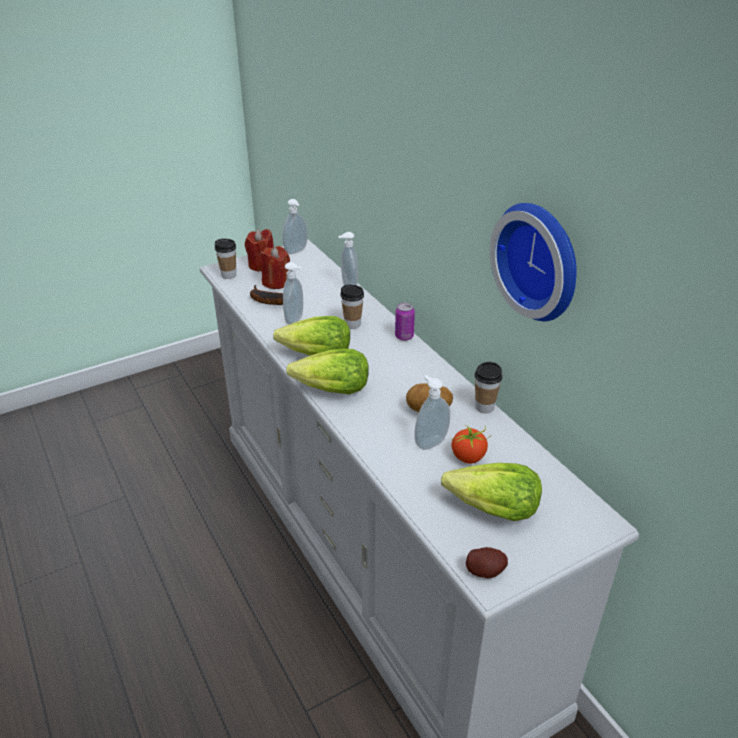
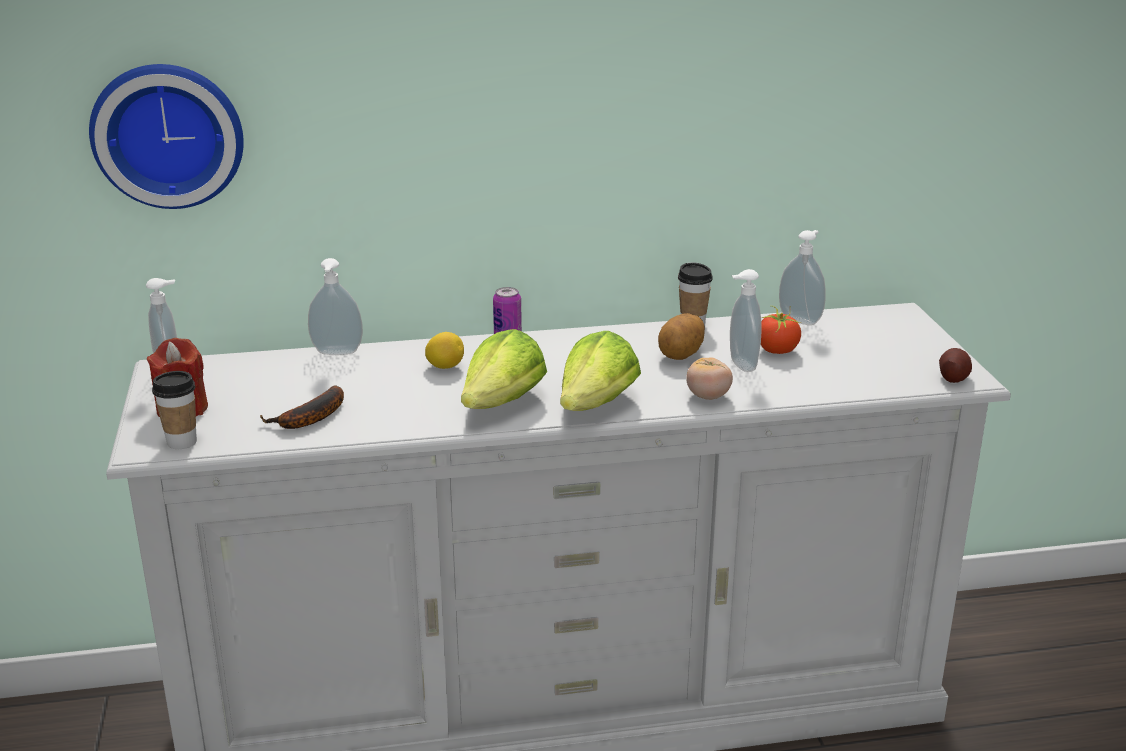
camera: 70 degrees left, 10 degrees down
red candle [260,246,290,289] -> none
soap dispenser [283,262,303,325] -> soap dispenser moved to [779,230,826,325]
cup [340,285,364,329] -> lemon [425,332,464,369]
lettuce [441,463,542,521] -> none
wall clock [490,203,577,321] -> wall clock moved to [89,64,244,209]
none -> tomato [686,357,733,400]

